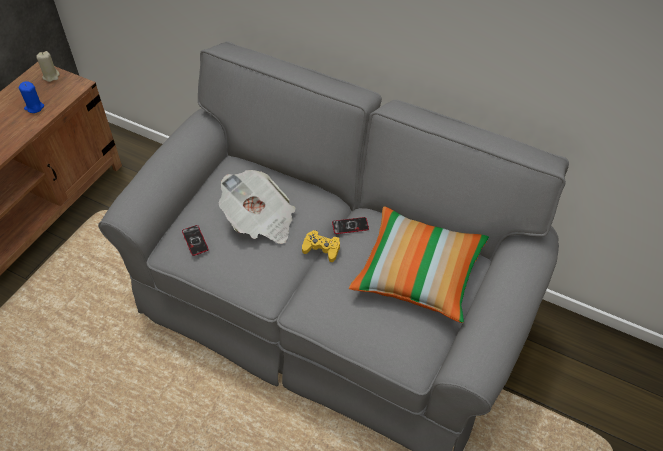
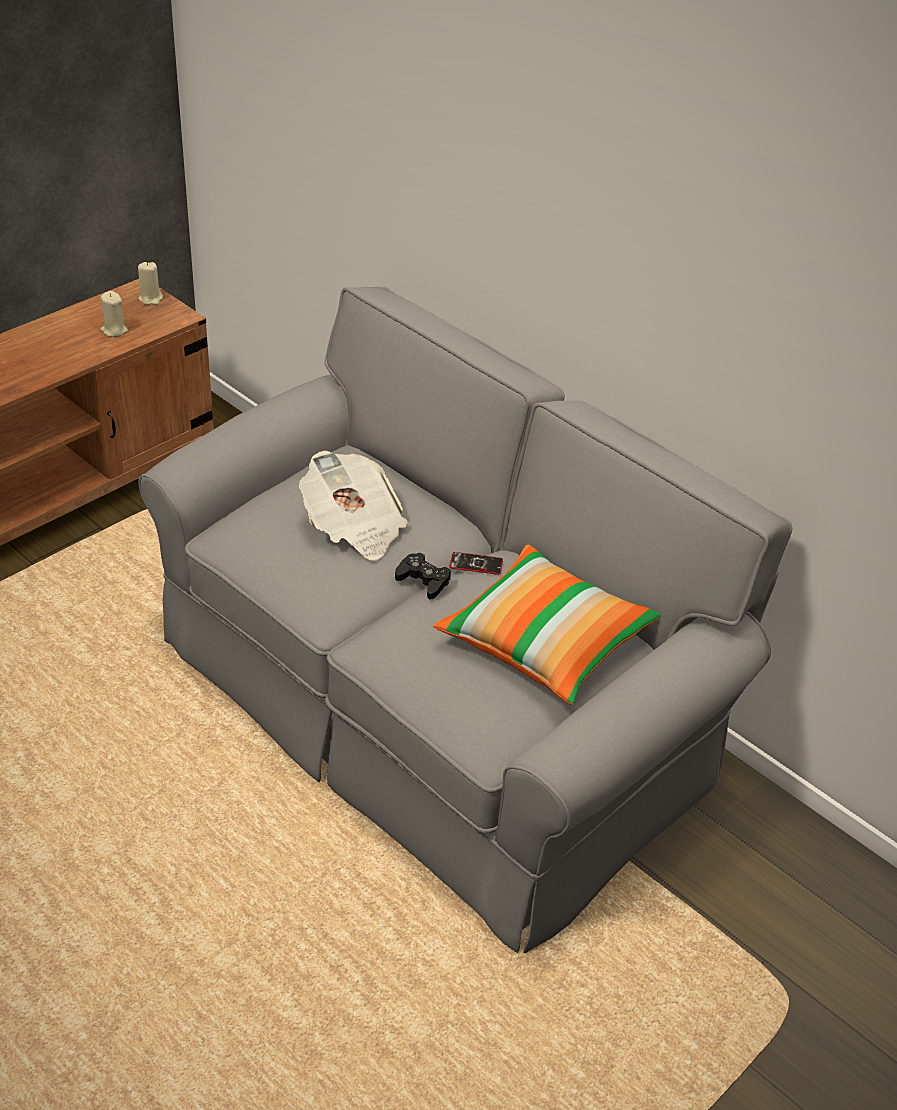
camera: 15 degrees right, 10 degrees down
blue candle [19,81,44,113] -> beige candle [100,291,128,337]
phone [182,225,209,256] -> none
yellow game controller [302,230,340,262] -> black game controller [395,553,451,600]

